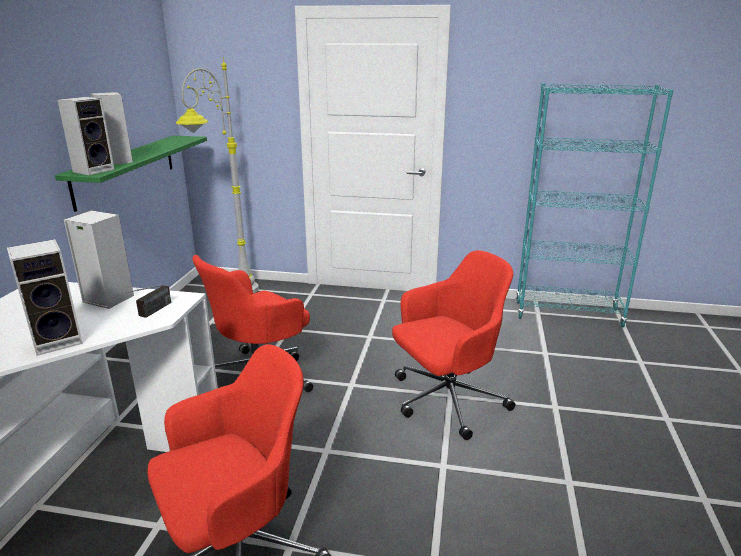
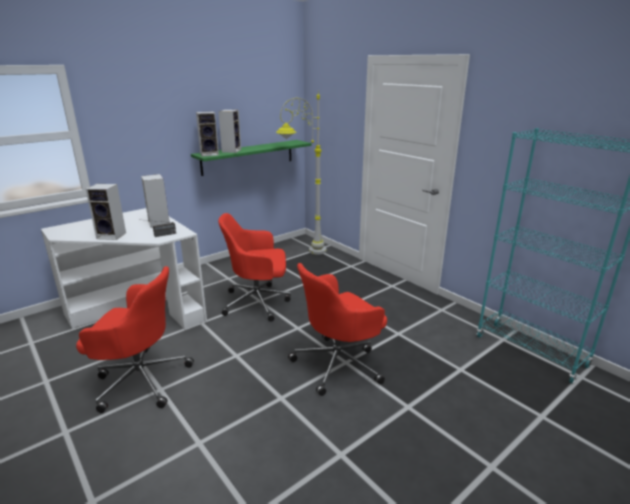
camera: 40 degrees right, 0 degrees up
red office chair [392,250,515,440] -> red office chair turned 135 degrees clockwise [288,263,387,396]

